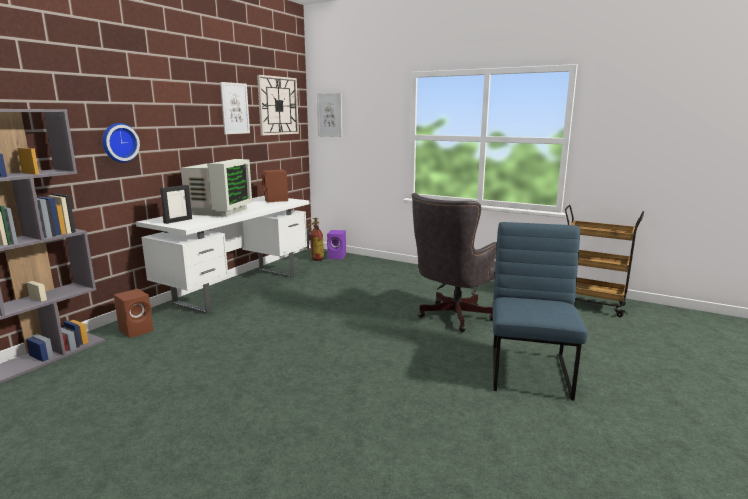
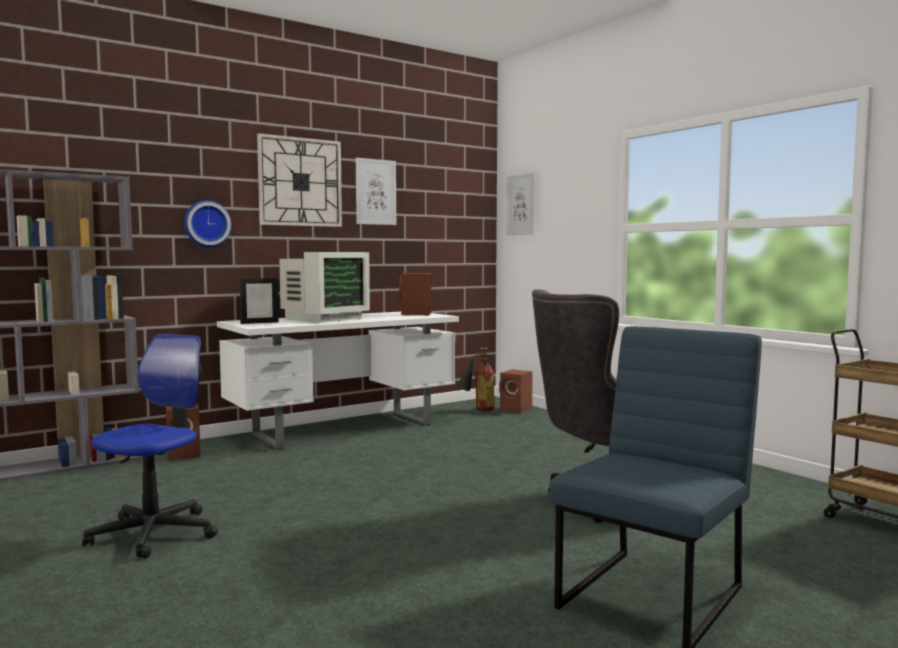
camera: 25 degrees right, 10 degrees down
wall clock [257,75,299,136] -> wall clock moved to [257,133,342,227]
purple speaker [327,230,346,259] -> brown speaker [499,369,533,413]
none -> office chair [82,334,218,559]

